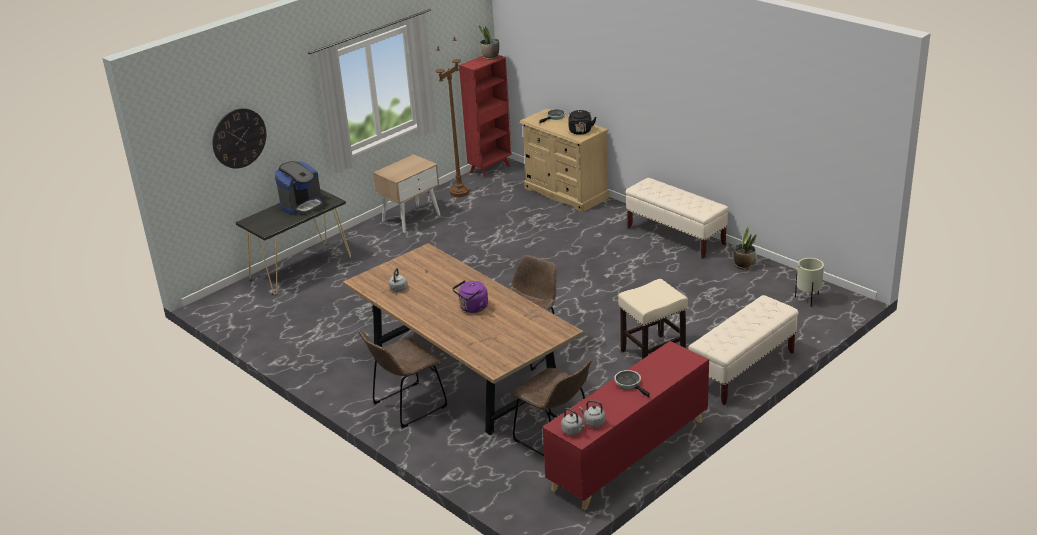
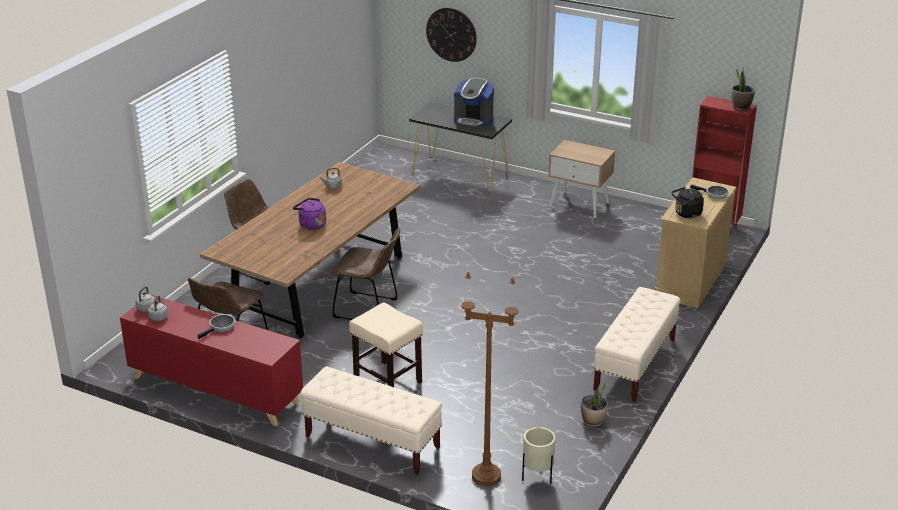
camera: 70 degrees right, 0 degrees up
brown floor lamp [436,36,470,197] -> brown floor lamp moved to [461,272,518,486]

